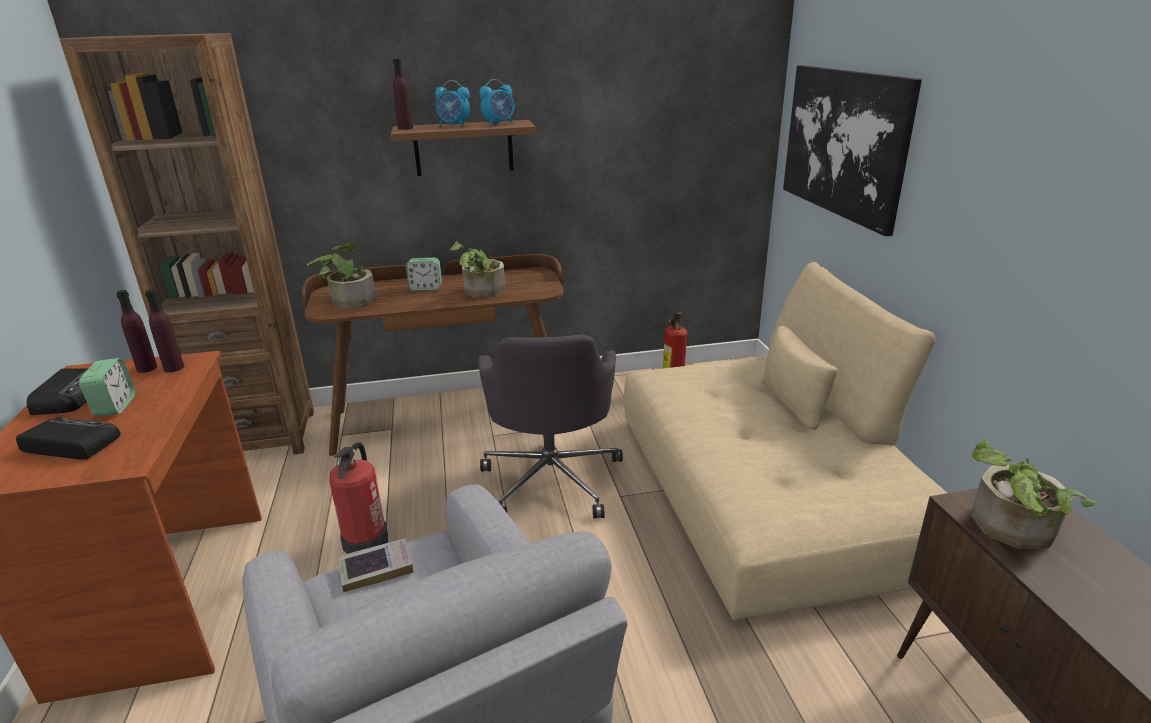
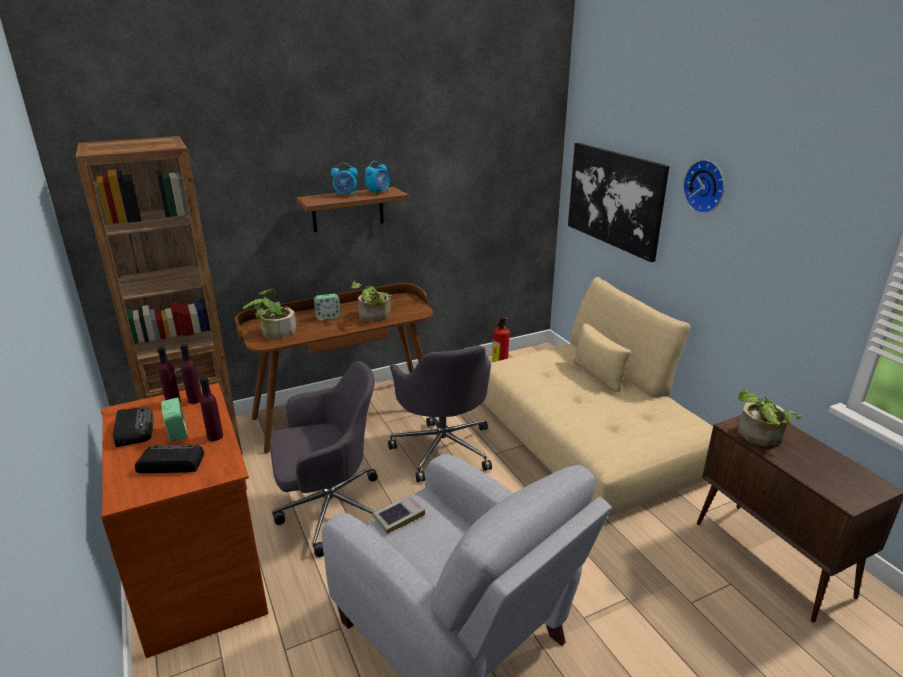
camera: 15 degrees left, 0 degrees up
fire extinguisher [329,442,388,554] -> grey office chair [270,361,378,557]
purple bottle [393,59,413,130] -> purple bottle moved to [200,377,223,441]
none -> wall clock [683,160,724,214]

